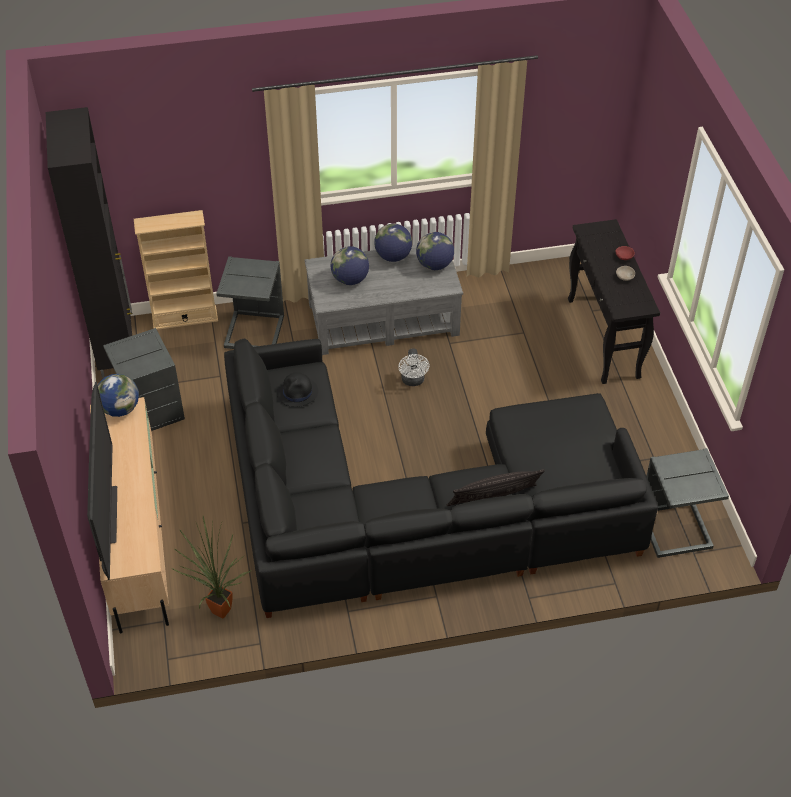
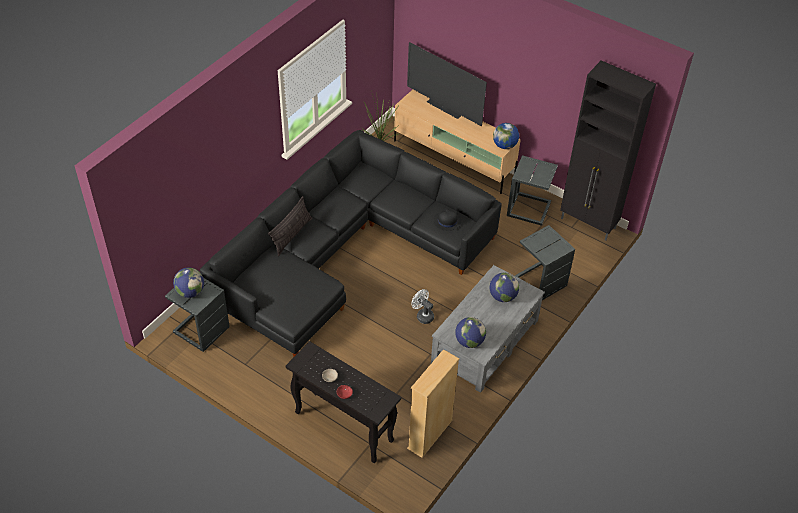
camera: 135 degrees right, 0 degrees up
beige bookcase [134,210,218,330] -> beige bookcase moved to [407,349,459,458]
globe [374,224,412,262] -> globe moved to [173,267,204,298]

